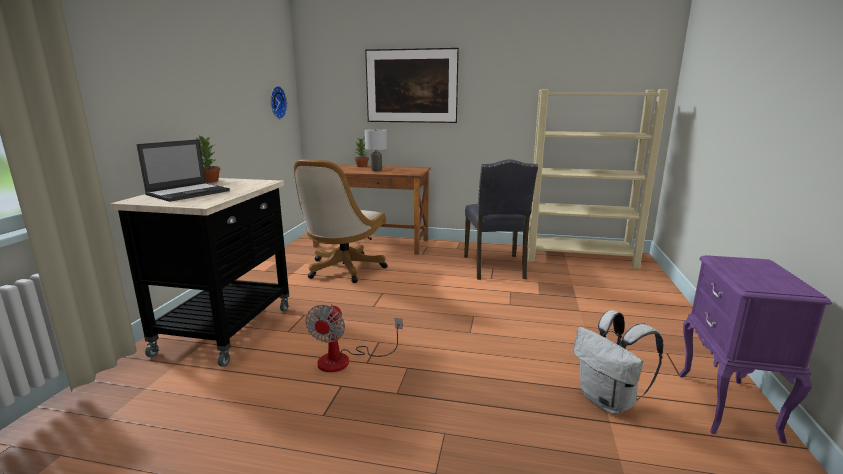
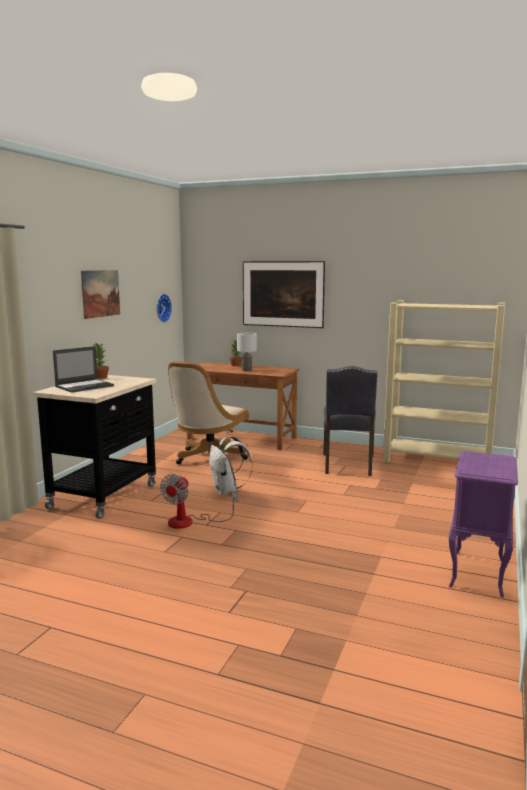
camera: 10 degrees right, 5 degrees down
white backpack [573,310,663,414] -> white backpack moved to [209,436,253,495]
none -> picture [81,270,120,319]

